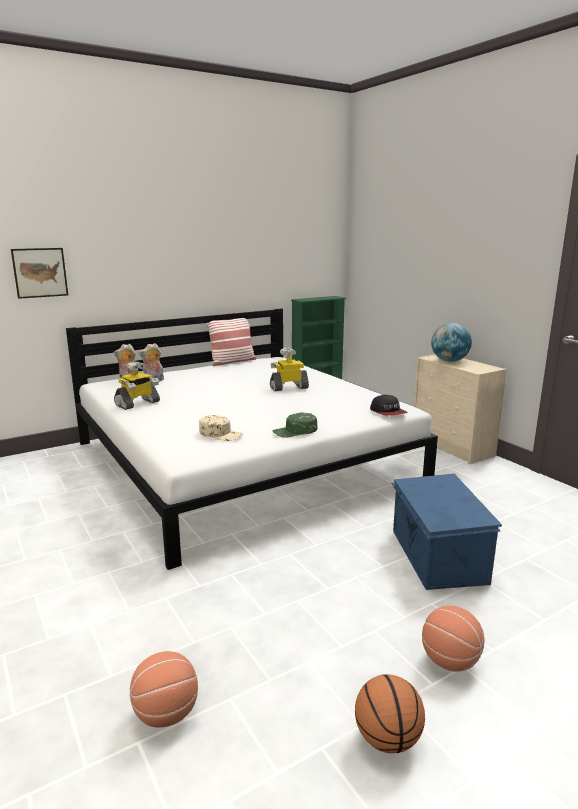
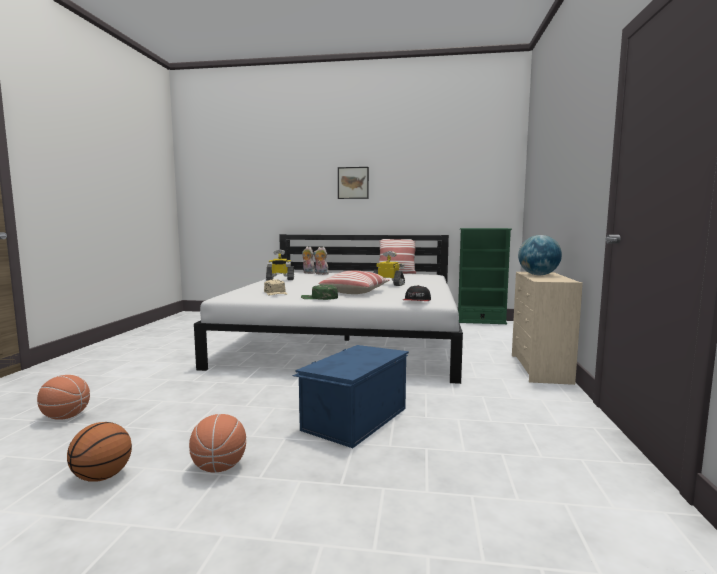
camera: 40 degrees right, 10 degrees down
picture [11,248,68,299] -> picture moved to [338,167,369,199]
none -> pillow [319,270,390,294]

